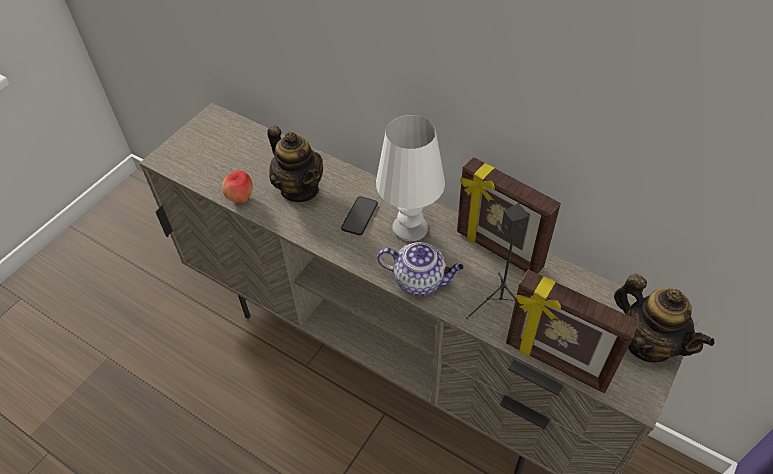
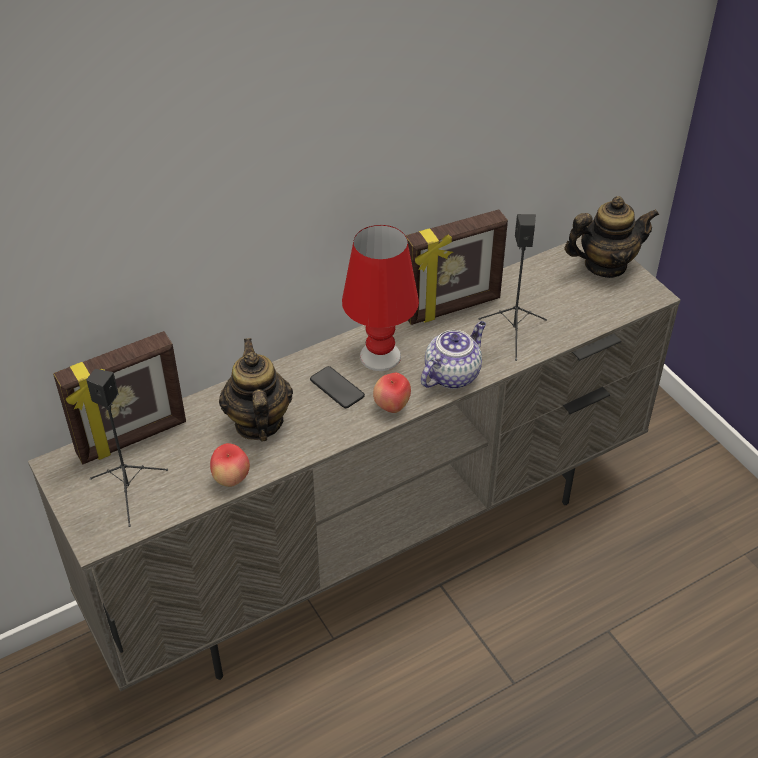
camera: 65 degrees left, 5 degrees down
teapot [267,126,323,202] -> teapot turned 90 degrees counterclockwise [219,338,293,442]
white table lamp [376,115,445,242] -> red table lamp [342,225,419,371]
picture frame [506,270,640,393] -> picture frame moved to [53,331,186,464]
none -> black speaker [86,369,168,527]
none -> apple [373,373,411,413]

